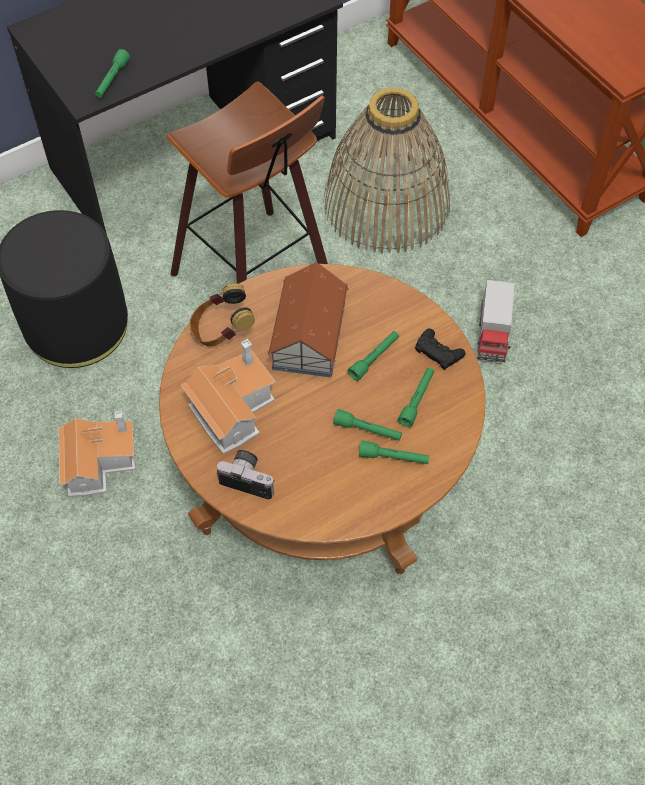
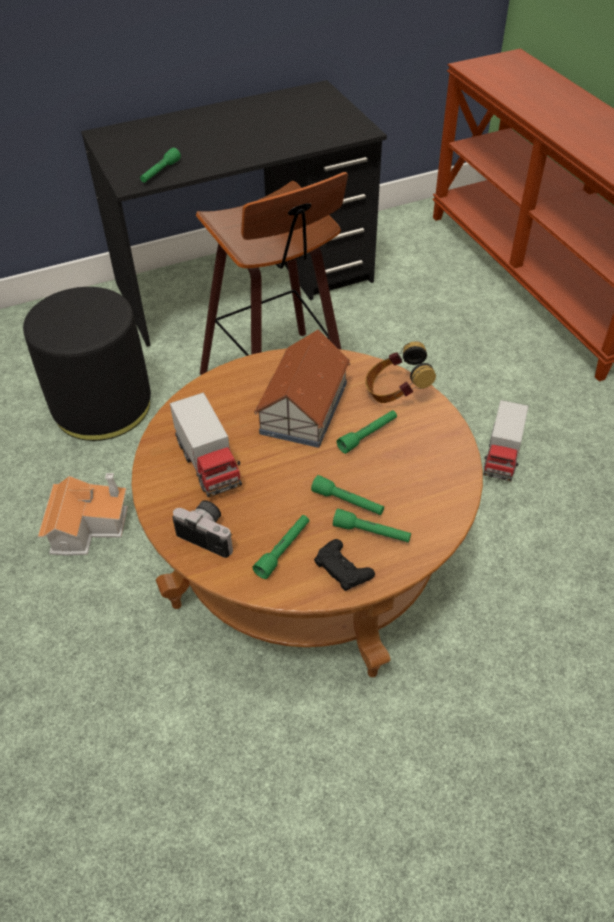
camera: 10 degrees right, 10 degrees down
toy house [181,339,276,454] -> toy truck [170,392,242,497]
headphones [189,283,255,347] -> headphones moved to [365,341,436,403]
basket [323,87,450,254] -> none
green flashlight [398,368,434,427] -> green flashlight moved to [252,515,309,579]
black game controller [415,328,466,370] -> black game controller moved to [314,539,375,591]

